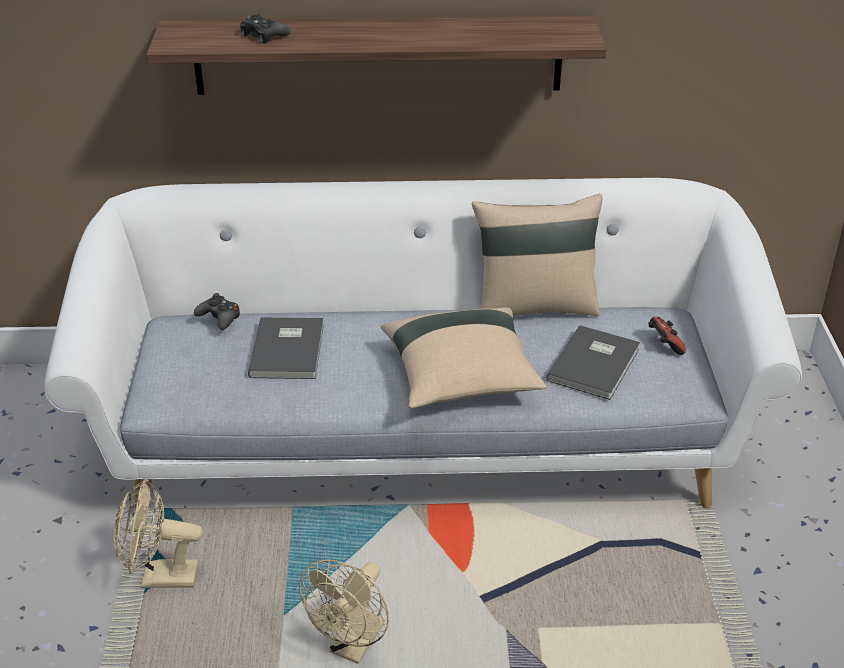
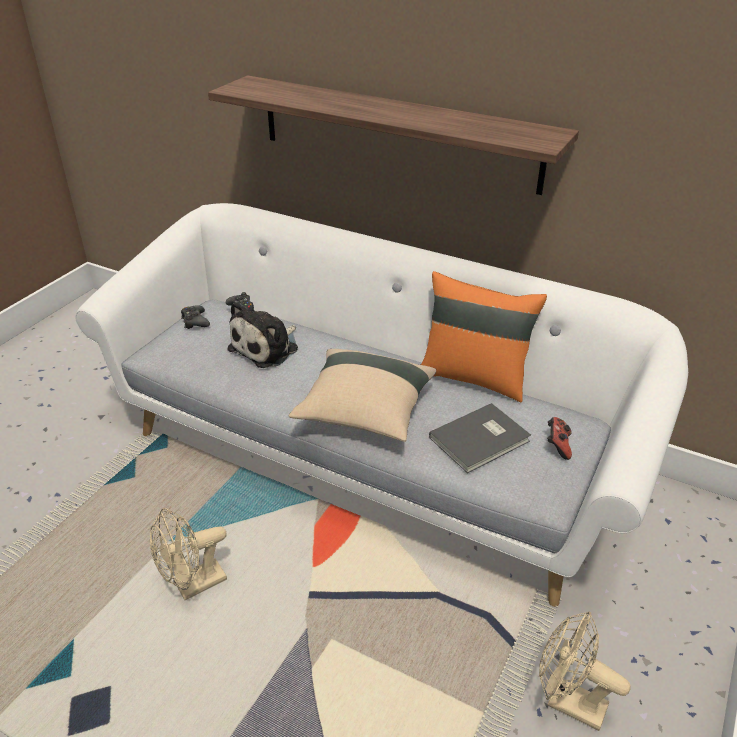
camera: 30 degrees right, 0 degrees up
beige fan [114,479,203,588] -> beige fan moved to [539,611,630,731]
black game controller [240,13,291,43] -> black game controller moved to [181,305,210,329]
grey book [248,317,324,379] -> plush toy [227,301,298,368]
beige pillow [472,194,602,316] -> orange pillow [421,271,547,402]

